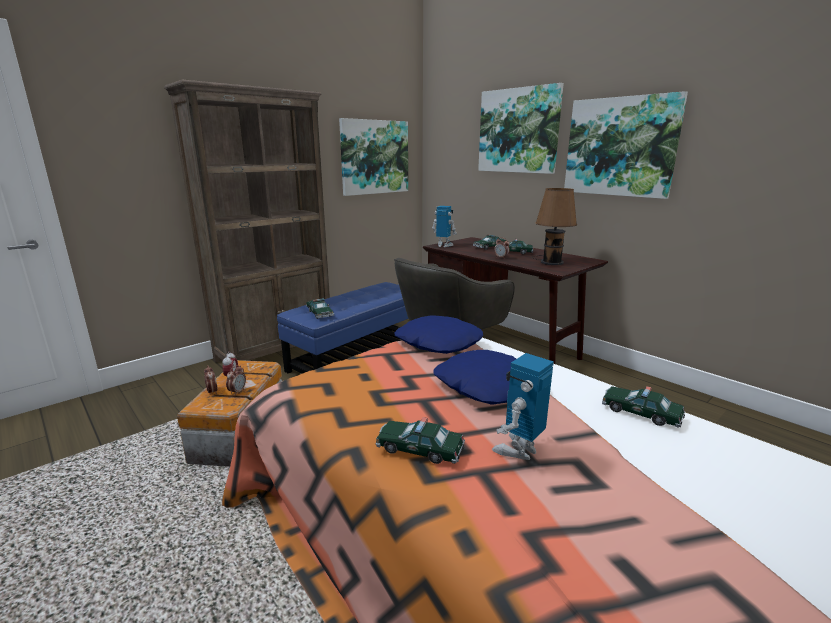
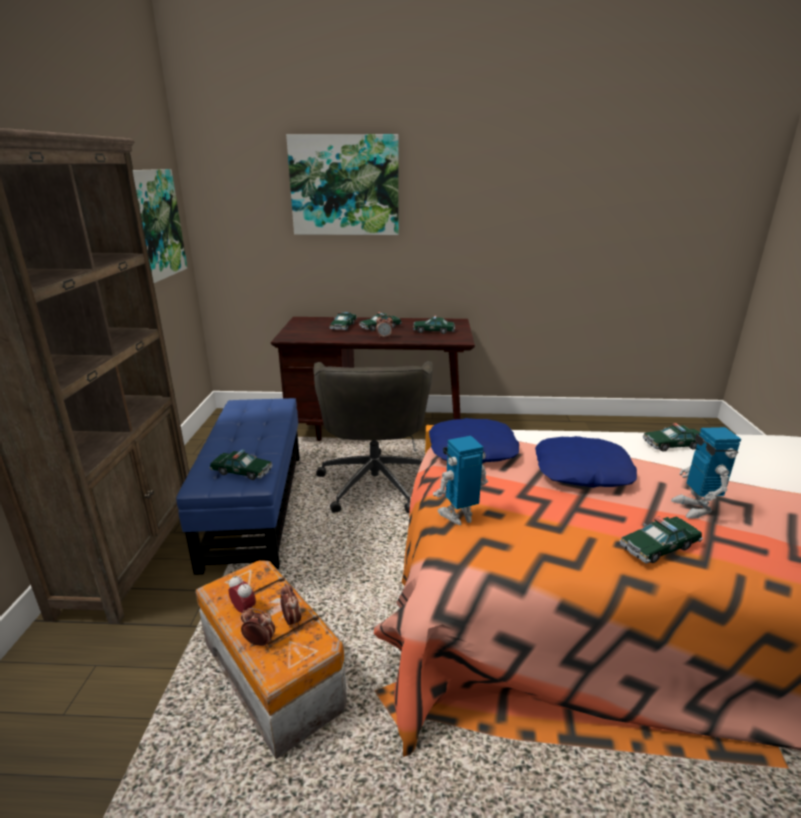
camera: 45 degrees left, 5 degrees up
toy robot [432,206,457,247] -> toy robot moved to [433,436,488,525]
brown table lamp [532,188,577,265] -> toy car [413,315,455,334]
picture [564,91,688,199] -> none

